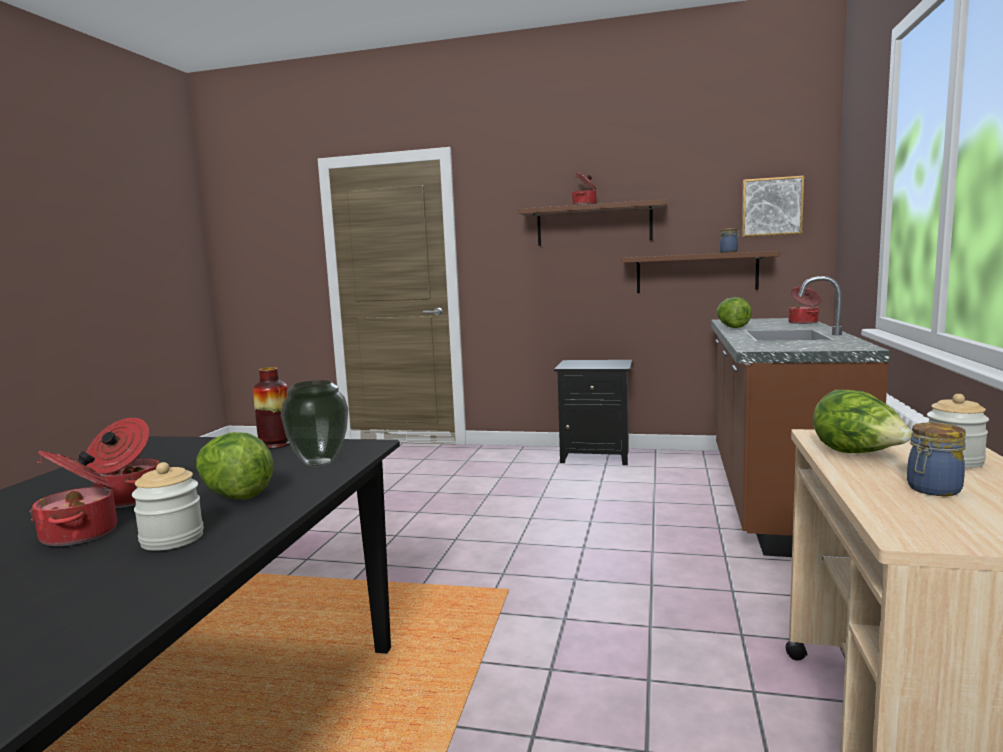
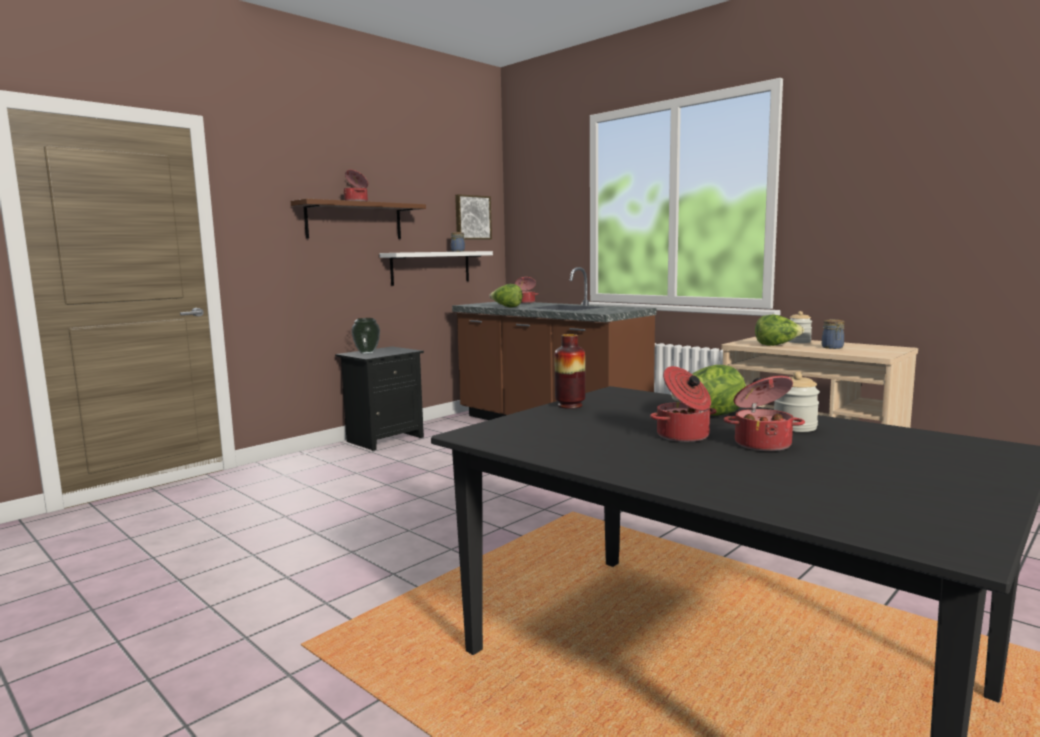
camera: 60 degrees left, 0 degrees up
vase [281,380,348,466] -> vase moved to [351,318,380,354]
brown shelf [621,251,780,293] -> white shelf [379,251,493,286]

